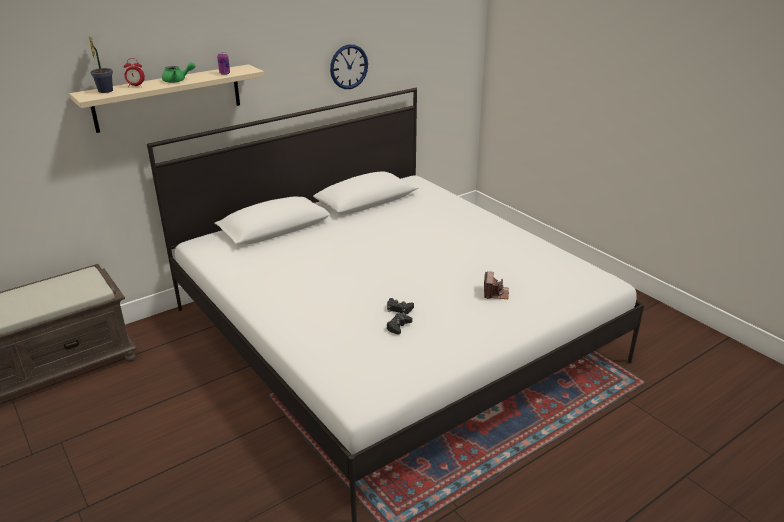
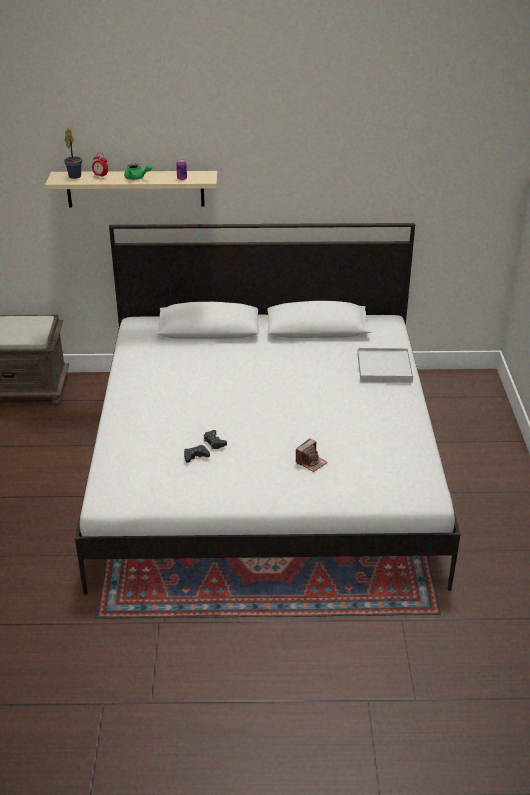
camera: 35 degrees right, 5 degrees up
wall clock [330,44,368,89] -> none
none -> white tray [358,348,413,383]

